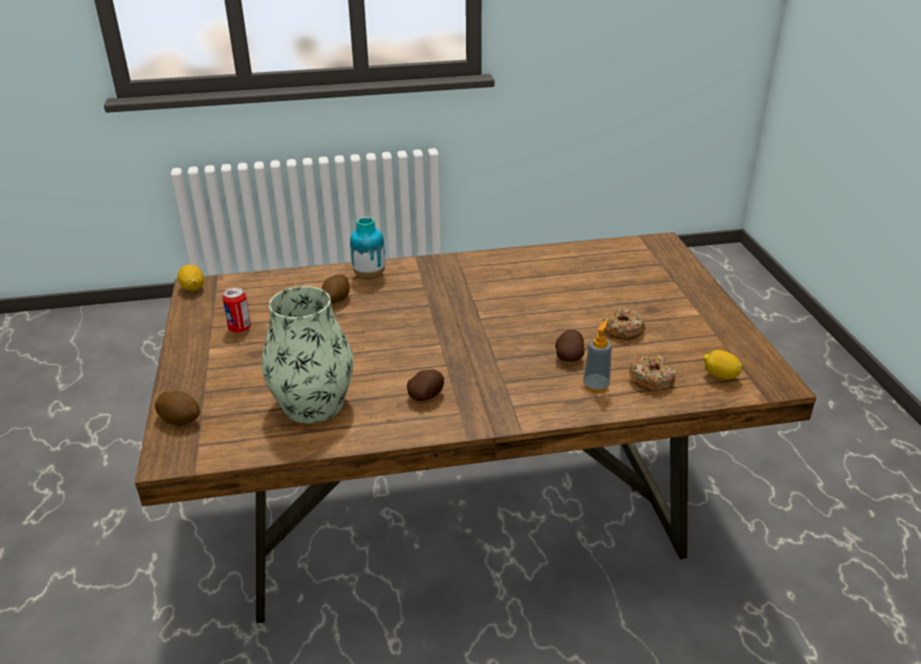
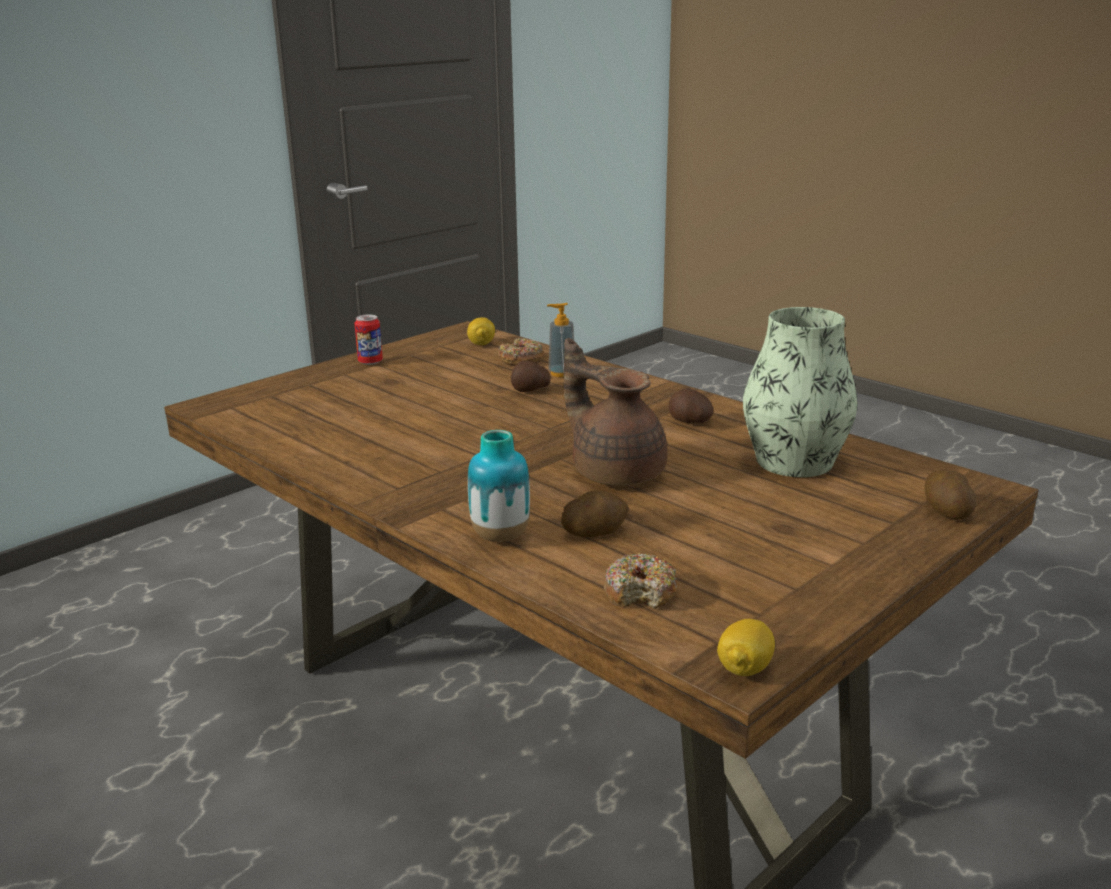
camera: 125 degrees left, 10 degrees down
can [222,287,251,333] -> can moved to [354,315,383,365]
donut [603,308,646,340] -> donut moved to [604,553,678,609]
none -> brown teapot [564,338,668,486]

